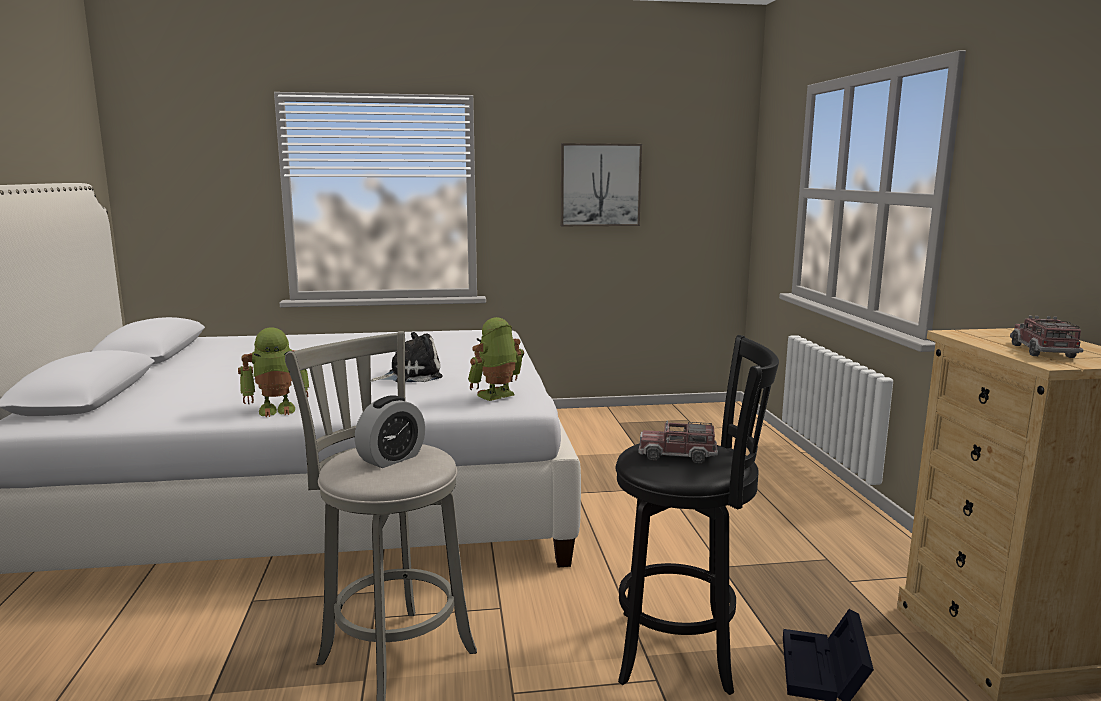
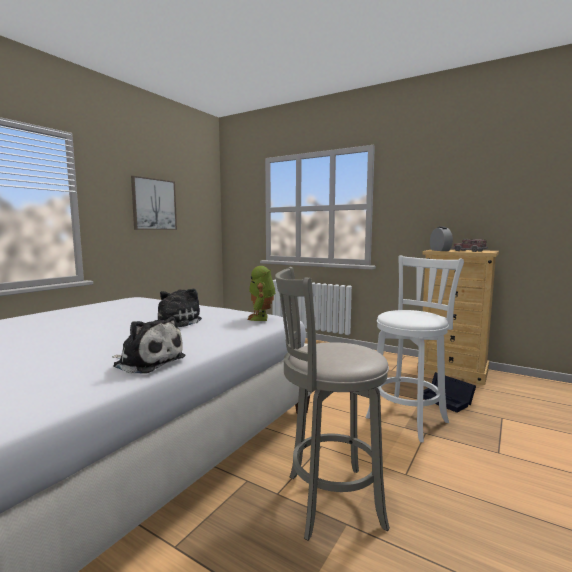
camera: 50 degrees left, 5 degrees down
toy robot [238,327,309,417] -> plush toy [112,317,185,373]
alarm clock [354,395,425,468] -> alarm clock moved to [430,227,453,251]
black stool [615,335,779,695] -> white stool [366,255,464,443]
toy truck [639,420,718,463] -> none

